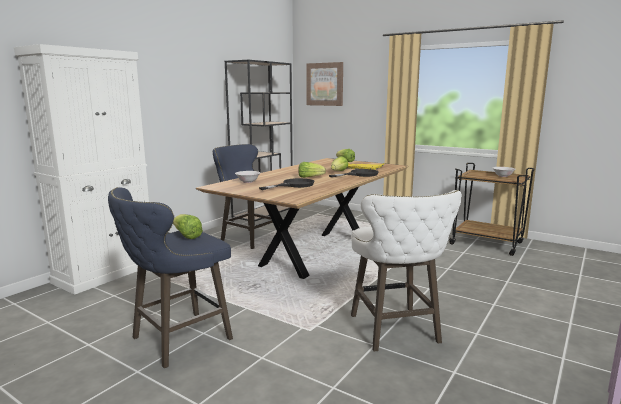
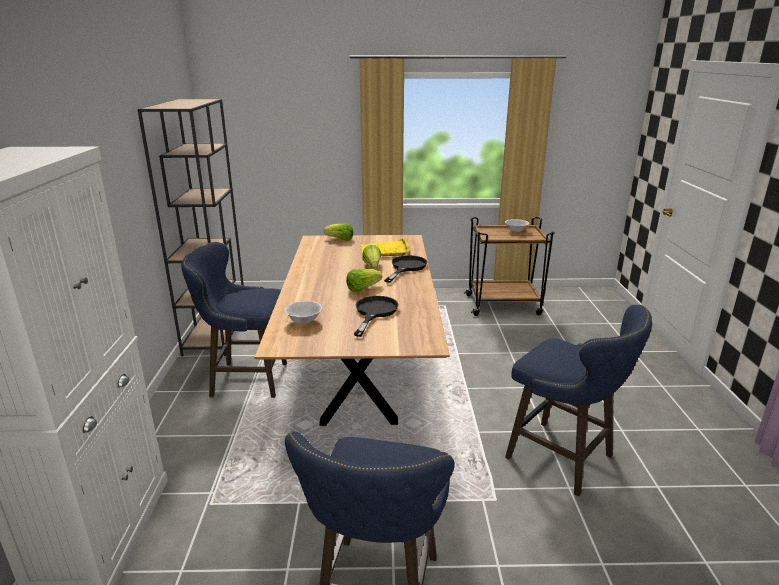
camera: 35 degrees left, 10 degrees up
lettuce [173,214,203,239] -> none
picture [306,62,343,106] -> none
white stool [351,190,462,352] -> blue stool [505,304,652,497]

